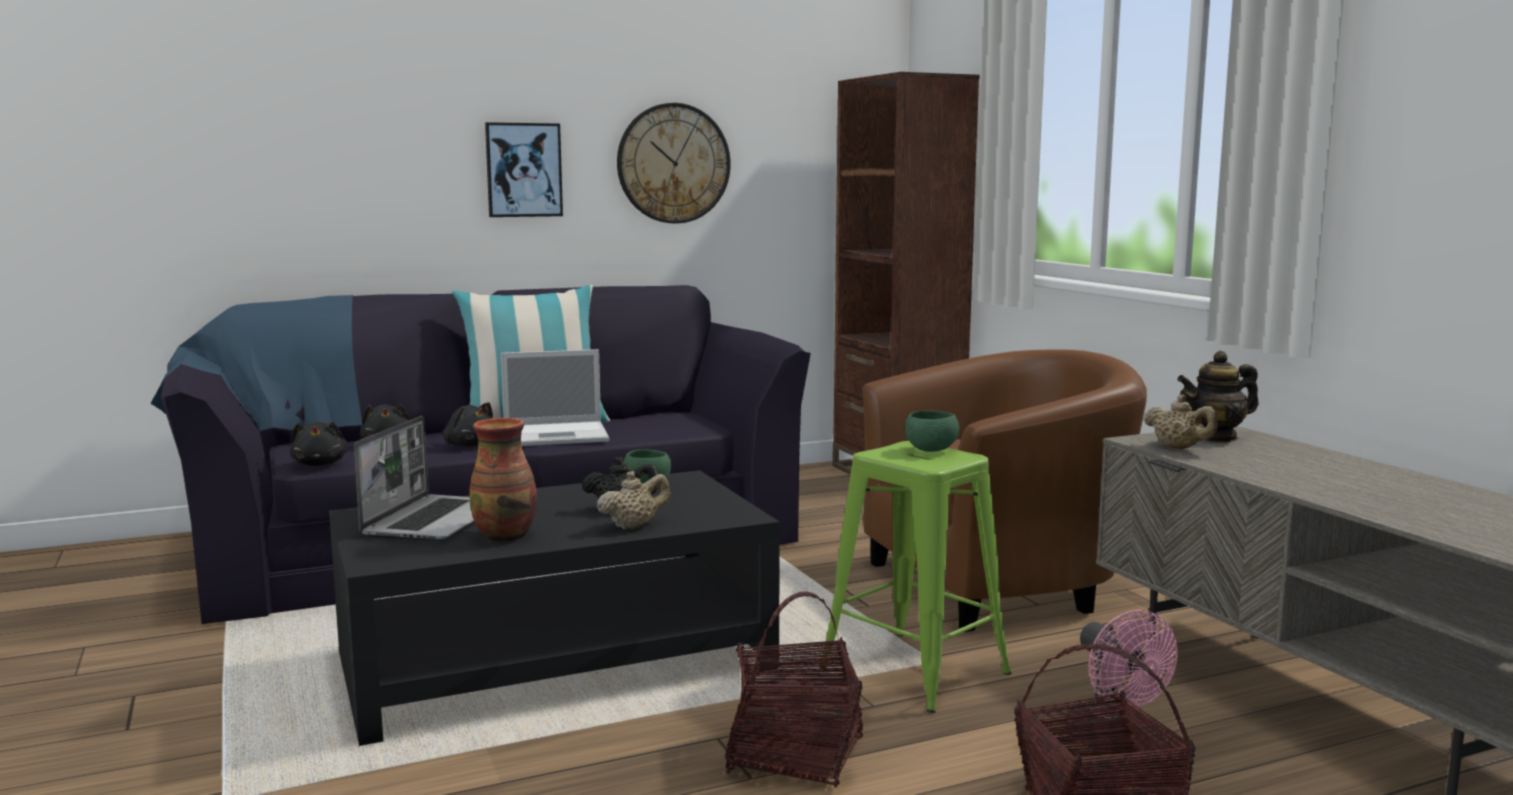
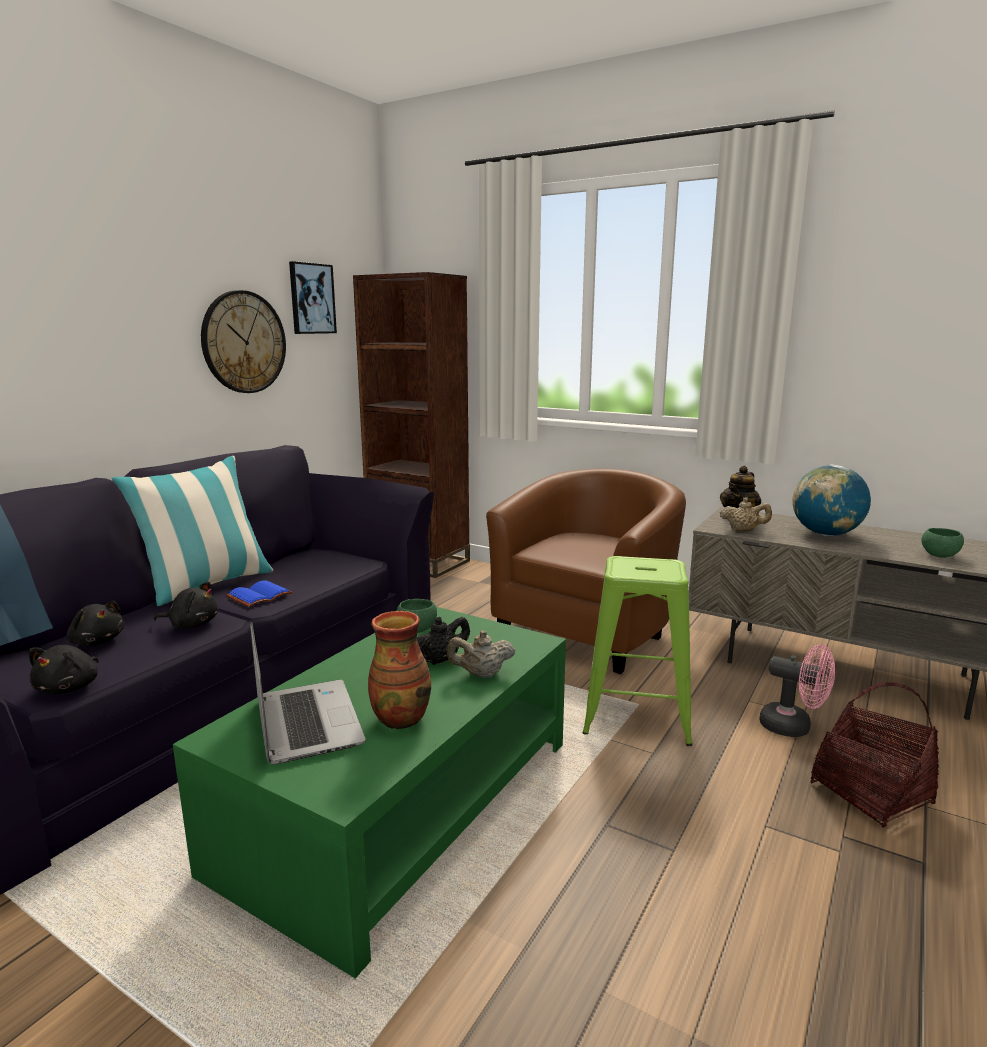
camera: 35 degrees left, 5 degrees up
black plush toy [290,421,348,466] -> black plush toy turned 60 degrees clockwise [29,645,99,694]
black coffee table [329,470,780,746] -> green coffee table [173,607,566,979]
picture [485,122,563,217] -> picture moved to [289,261,337,334]
laptop [501,349,609,446] -> blue book [226,580,292,607]
beige teapot [597,471,671,529] -> beige teapot turned 120 degrees counterclockwise [447,630,516,678]
basket [725,592,863,788] -> none
green bowl [905,410,959,452] -> green bowl moved to [921,528,964,558]
none -> globe [792,465,871,536]

